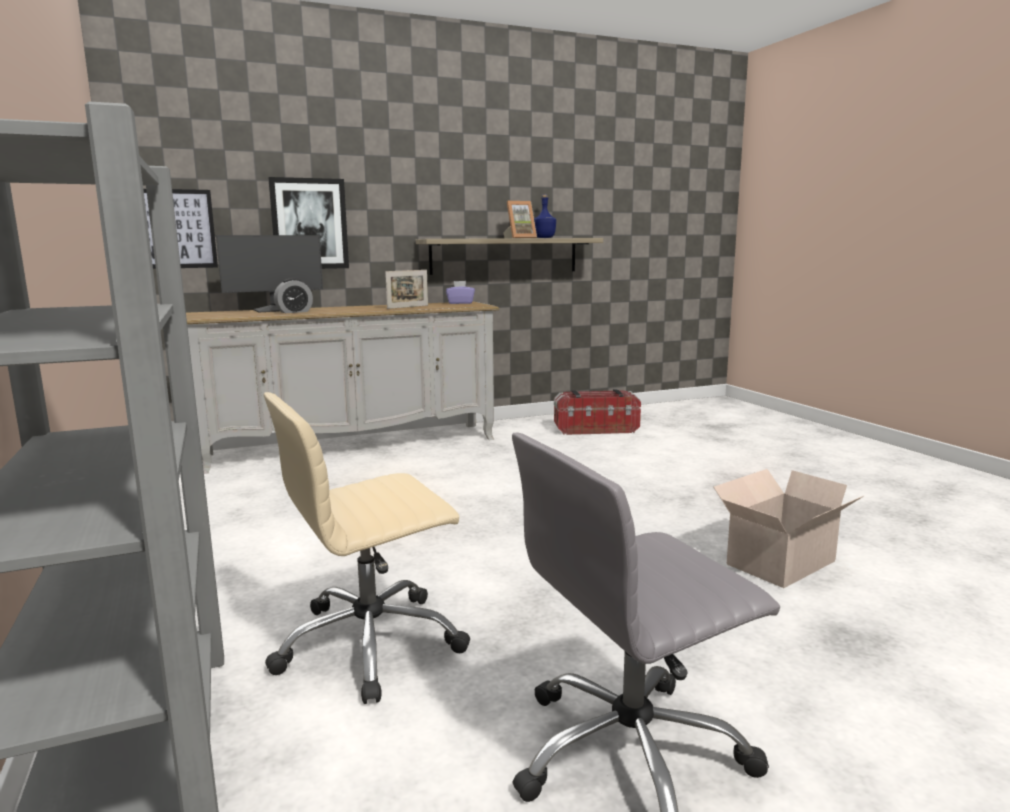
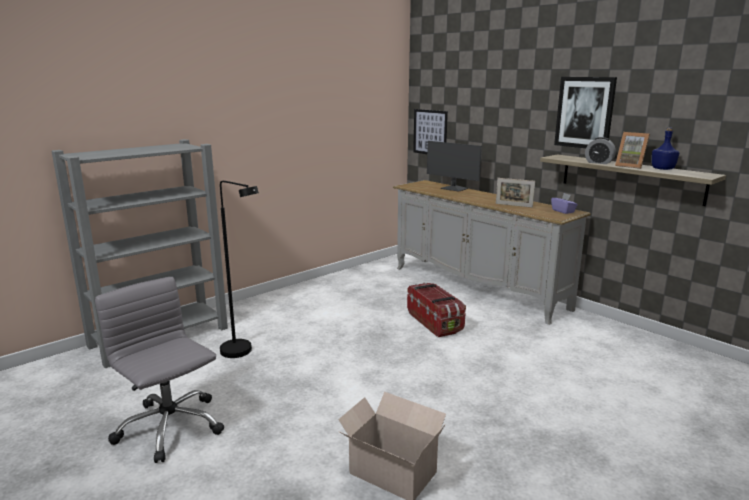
camera: 70 degrees right, 5 degrees up
beige office chair [264,392,470,704] -> black floor lamp [220,181,259,358]
picture [268,177,349,269] -> picture moved to [554,77,617,148]
alarm clock [274,279,313,313] -> alarm clock moved to [585,137,616,164]
storage box [554,389,641,435] -> storage box moved to [407,282,466,337]

